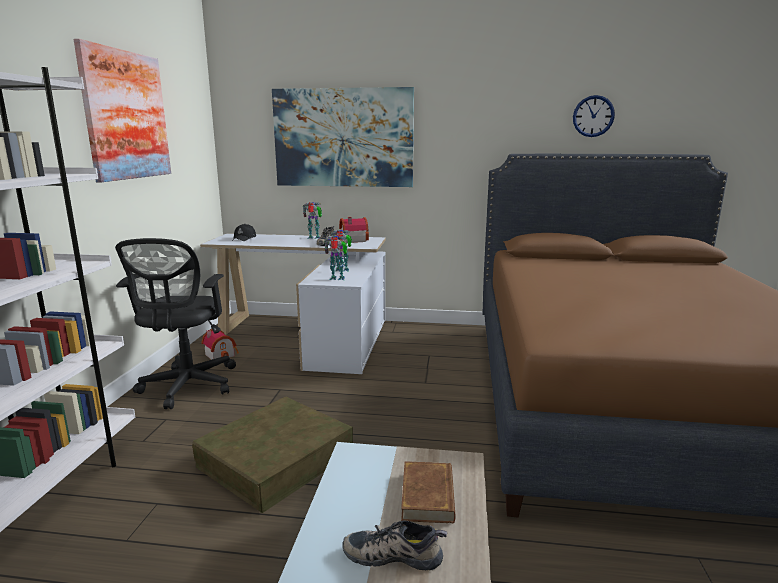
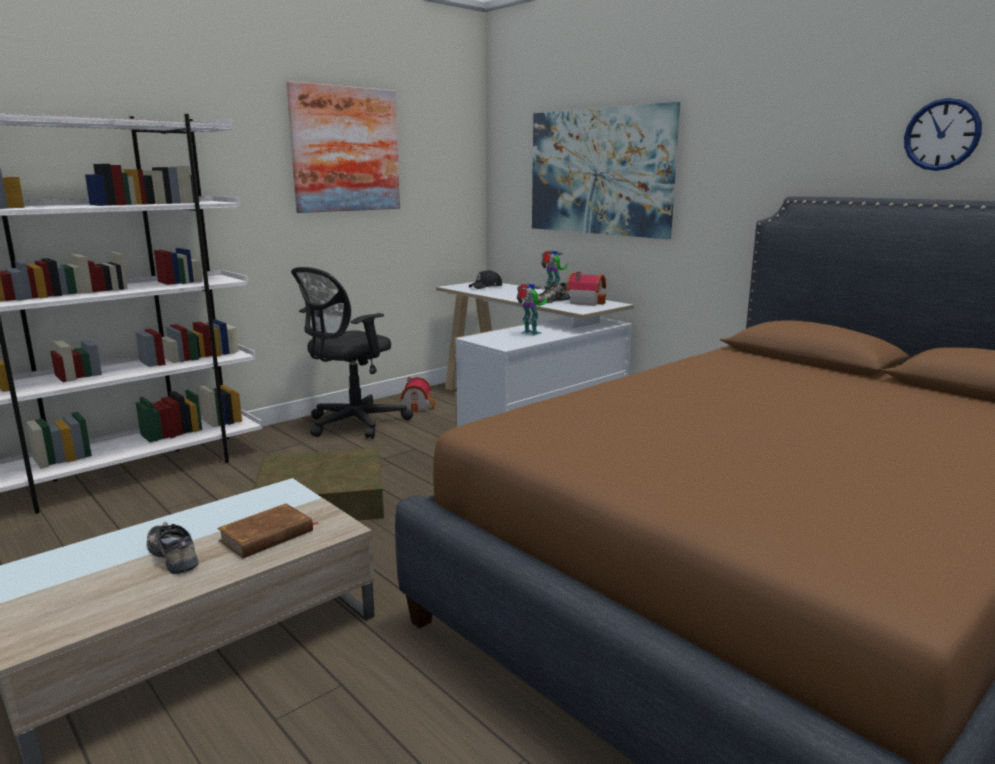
camera: 40 degrees right, 0 degrees up
toy robot [324,236,348,280] -> none

